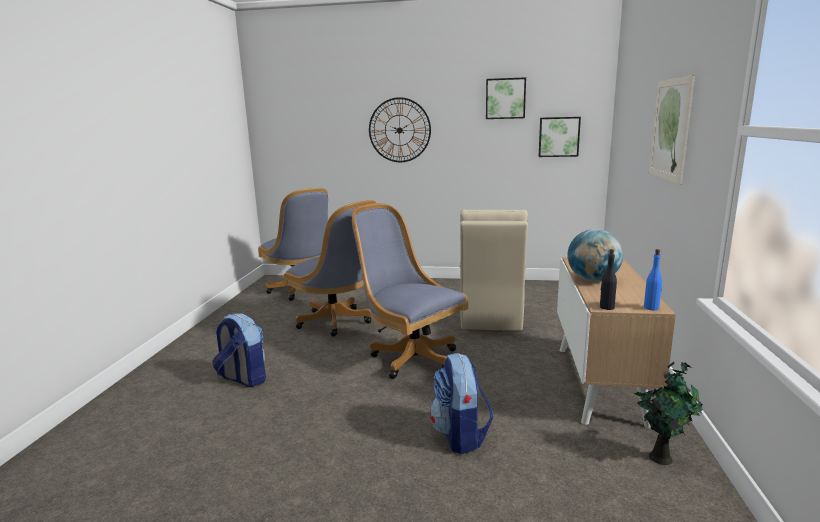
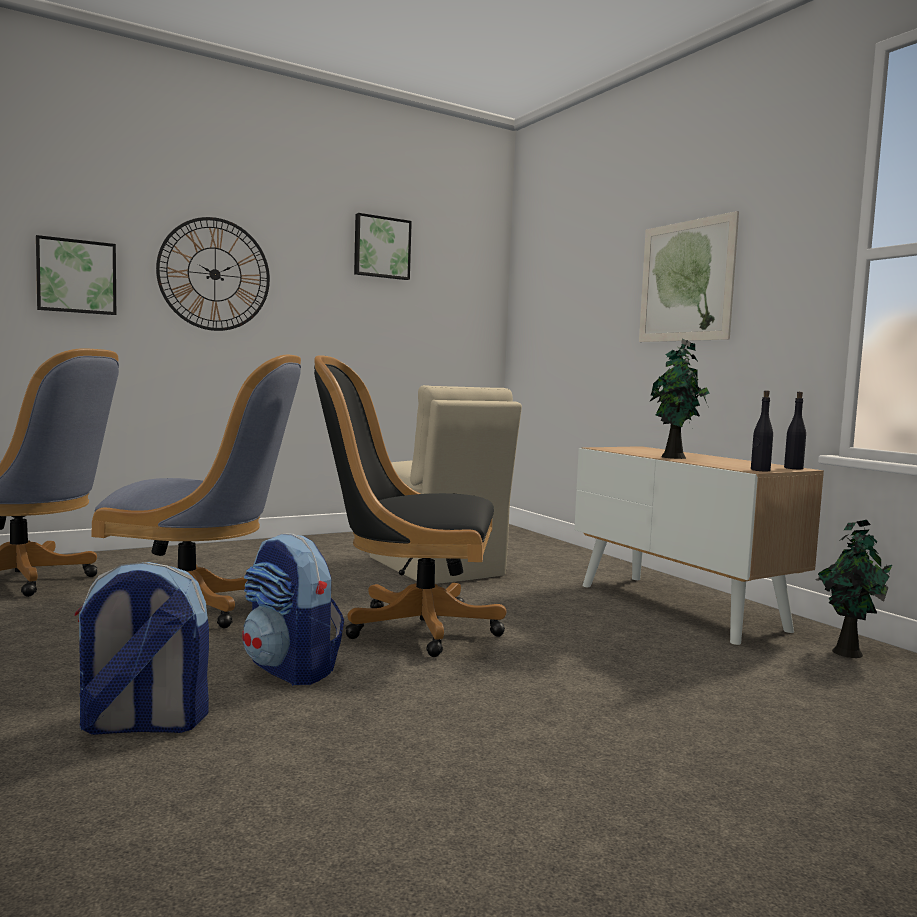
camera: 40 degrees left, 10 degrees down
blue office chair [352,203,468,379] -> black office chair [314,355,506,657]
backpack [430,353,494,454] -> backpack moved to [242,534,344,686]
picture [539,117,581,157] -> picture moved to [36,235,116,315]
globe [567,229,623,281] -> potted plant [649,339,710,459]
blue bottle [644,249,662,310] -> black bottle [784,392,806,469]

